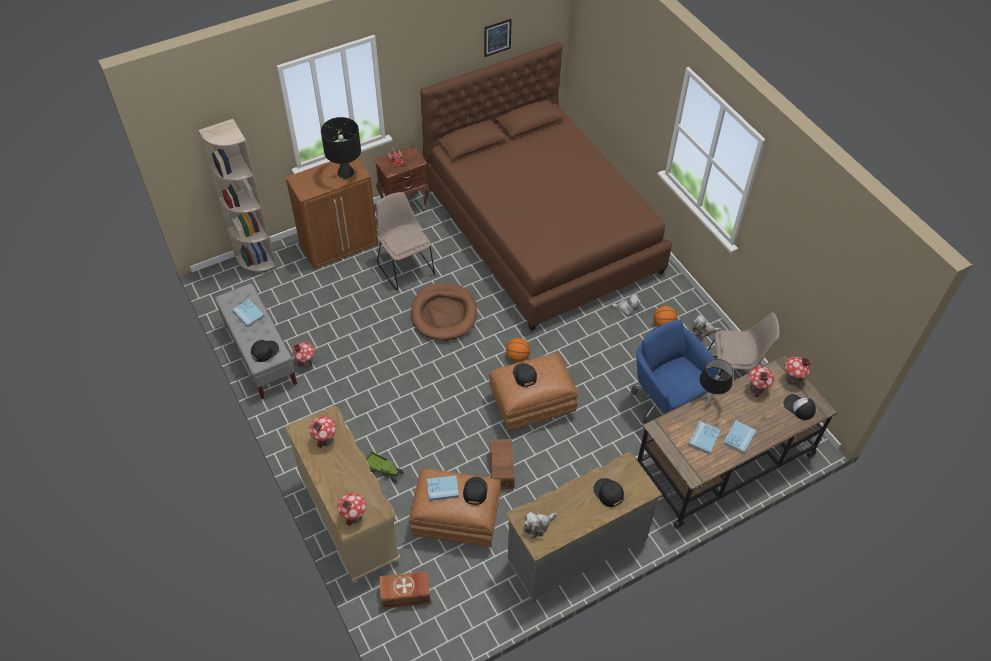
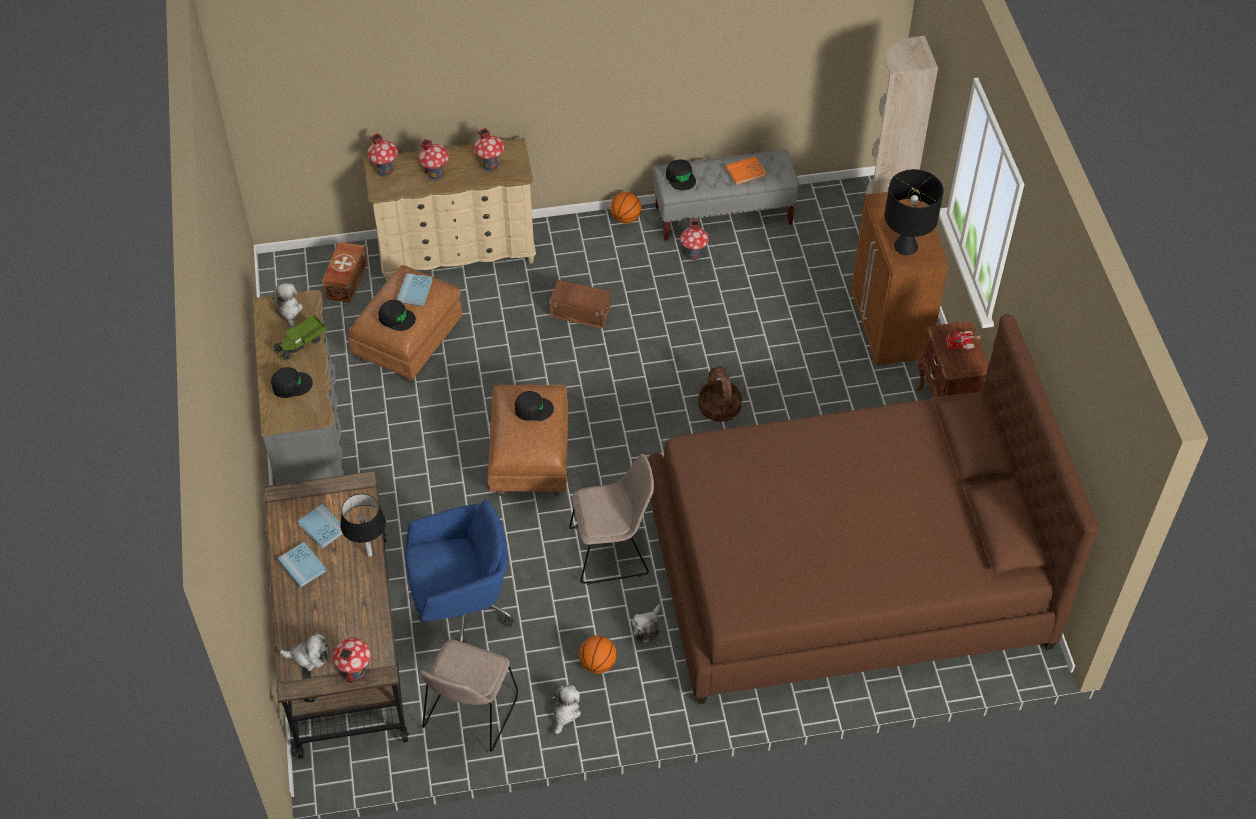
camera: 110 degrees right, 0 degrees up
blue book [233,300,264,327] -> orange book [725,156,766,185]
toy truck [366,451,403,483] -> toy truck moved to [274,315,327,361]
beige chair [376,192,435,290] -> beige chair moved to [569,454,654,585]
brown dog bed [411,282,477,341] -> basket [698,366,742,422]
picture [484,19,512,57] -> none
brown storage box [490,439,515,489] -> brown storage box moved to [550,280,610,329]
basketball [506,338,530,362] -> basketball moved to [610,192,641,224]
toy house [749,366,774,397] -> toy house moved to [418,138,449,180]
cap [783,394,816,420] -> plush toy [280,633,328,671]

